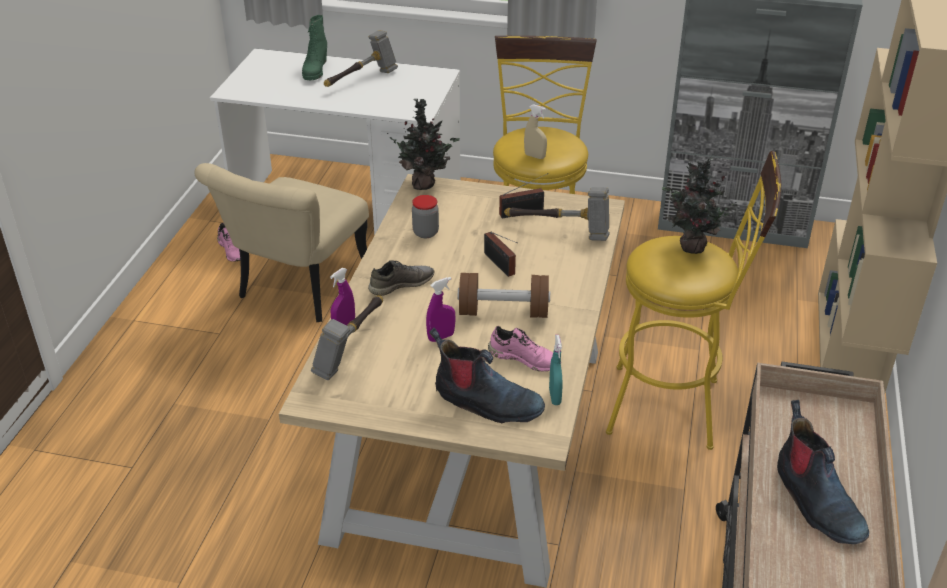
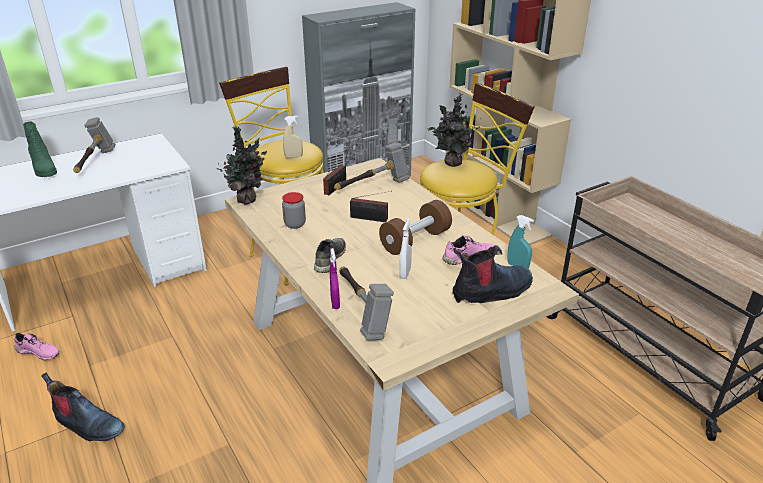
camera: 45 degrees left, 5 degrees down
beige chair [194,163,369,322] -> none
purple spray bottle [426,277,456,342] -> white spray bottle [399,218,412,279]
boot [777,400,869,544] -> boot moved to [41,373,125,441]

